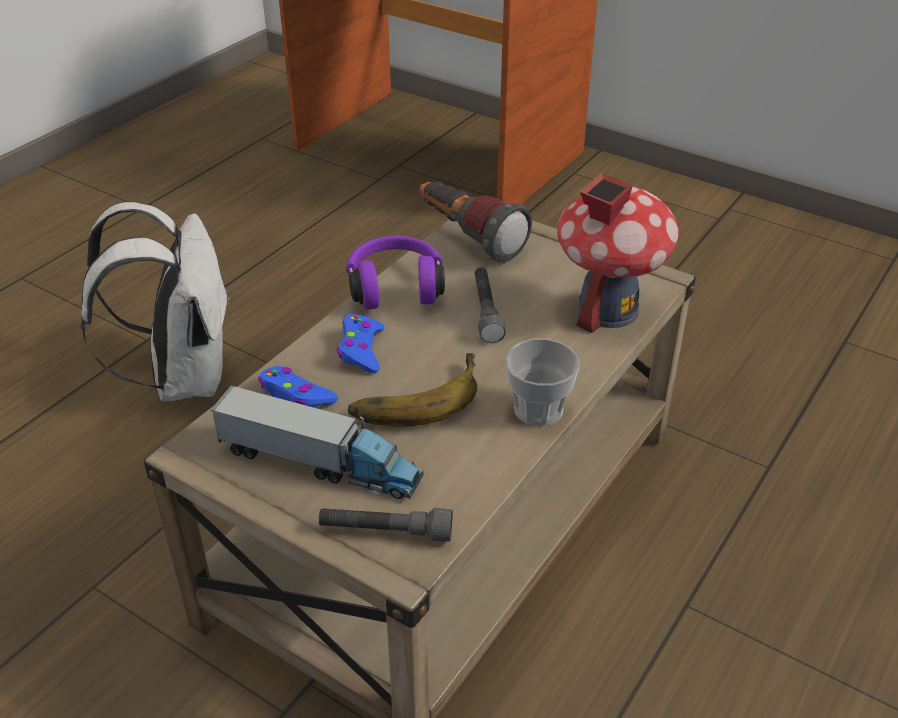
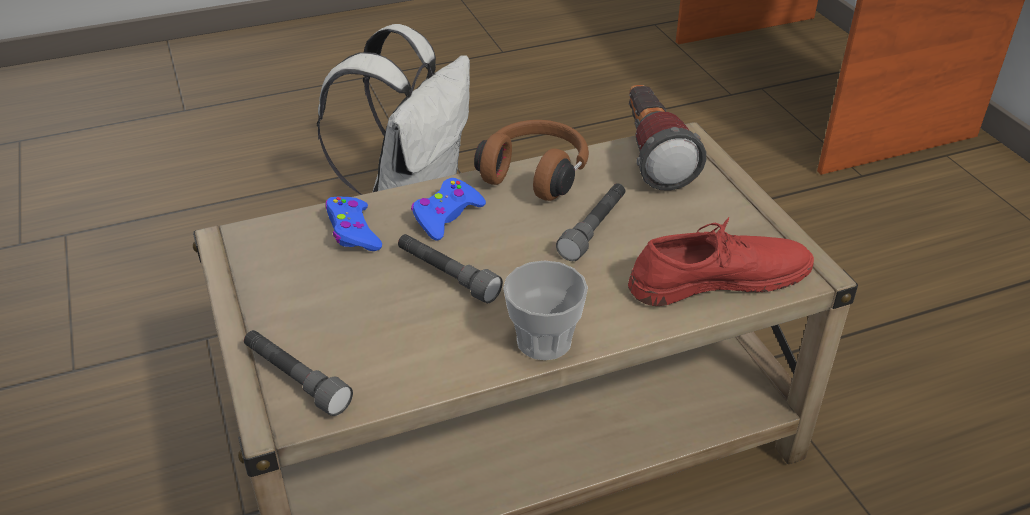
camera: 35 degrees right, 0 degrees up
toy truck [211,385,424,499] -> none
purple headphones [346,236,445,309] -> brown headphones [474,120,589,201]
banana [348,353,477,427] -> grey flashlight [398,234,503,303]
toy house [557,173,679,333] -> red shoe [628,217,814,306]

